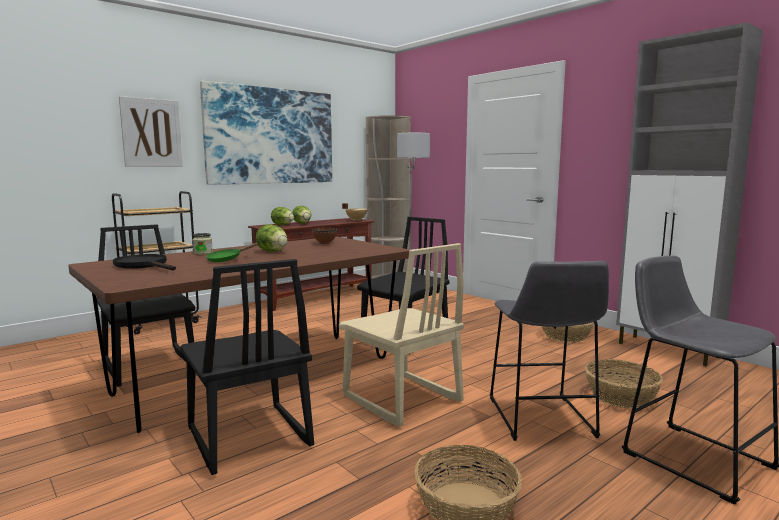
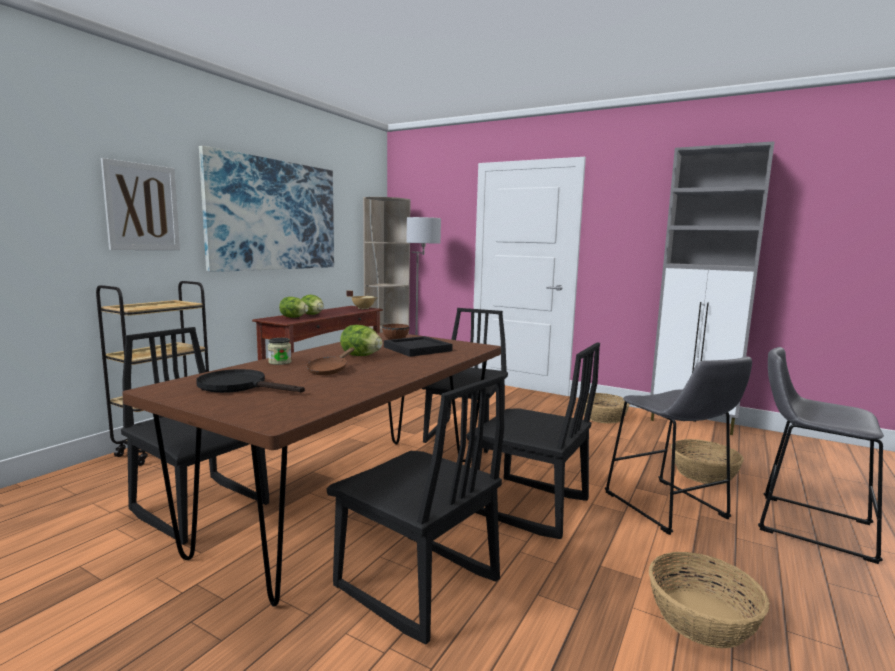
camera: 20 degrees left, 0 degrees up
green frying pan [206,243,258,262] -> brown frying pan [306,348,354,375]
beige chair [339,243,464,426] -> black chair [466,342,600,539]
none -> black tray [384,336,453,357]

